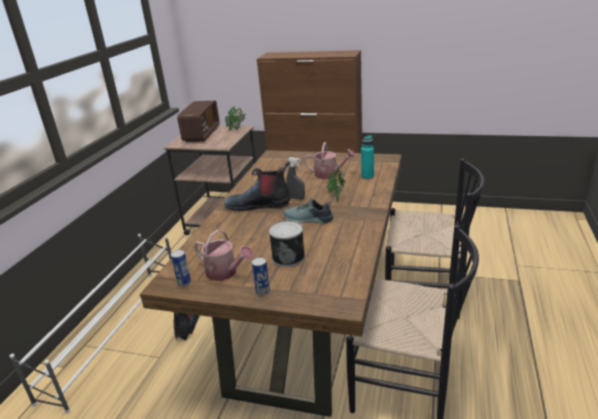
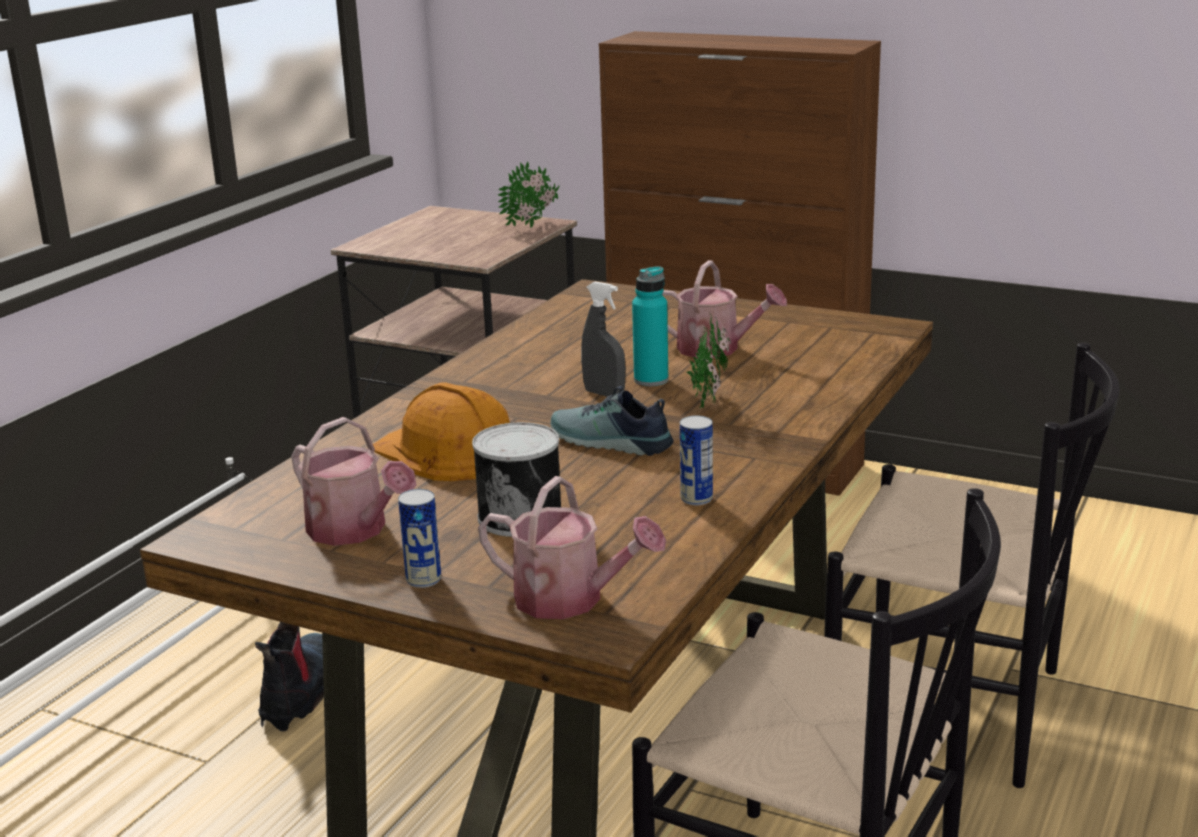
camera: 10 degrees right, 5 degrees down
can [171,250,191,286] -> can moved to [680,415,713,505]
radio [177,101,220,142] -> none
boot [224,161,290,211] -> none
turquoise bottle [361,135,374,179] -> turquoise bottle moved to [632,266,668,386]
none -> orange hard hat [373,382,510,481]
none -> watering can [478,476,666,619]

